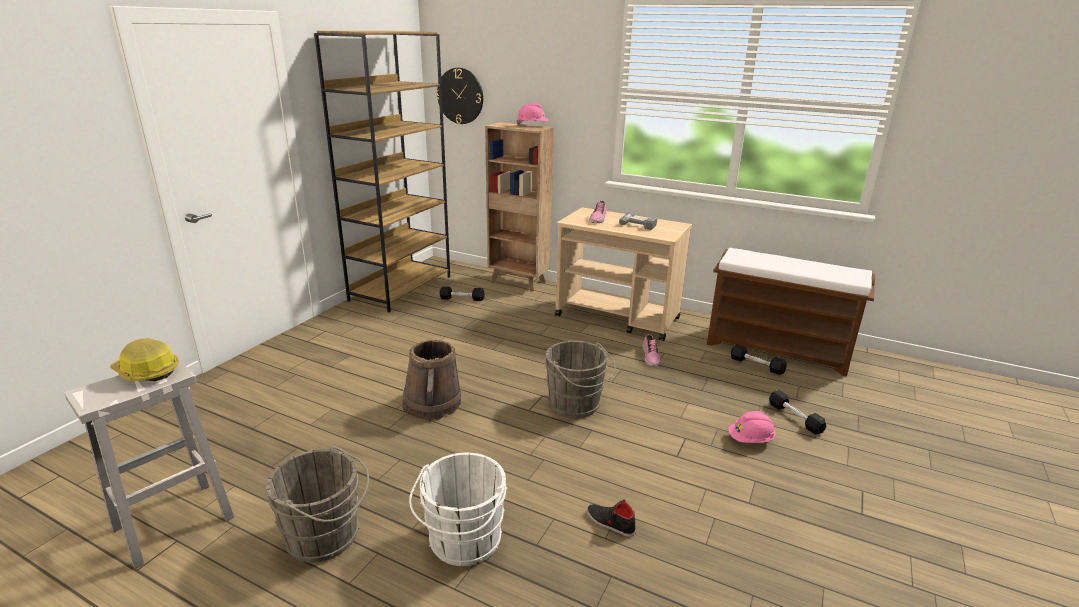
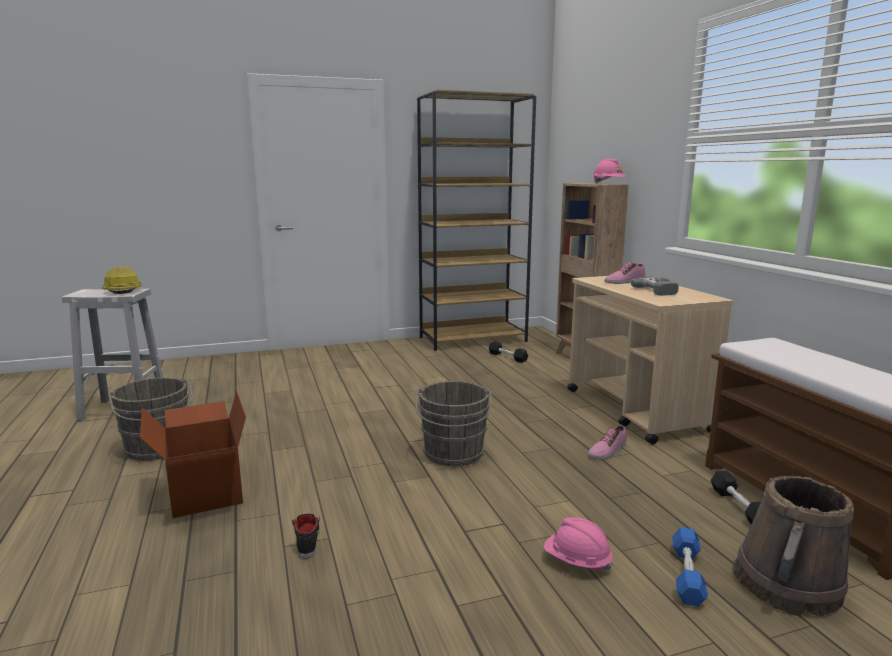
camera: 45 degrees right, 10 degrees down
brown bucket [402,340,461,420] -> brown bucket moved to [733,476,854,616]
white bucket [409,452,507,566] -> cardboard box [140,390,246,518]
wall clock [436,68,483,124] -> none
black dumbbell [769,390,827,435] -> blue dumbbell [672,527,708,607]

